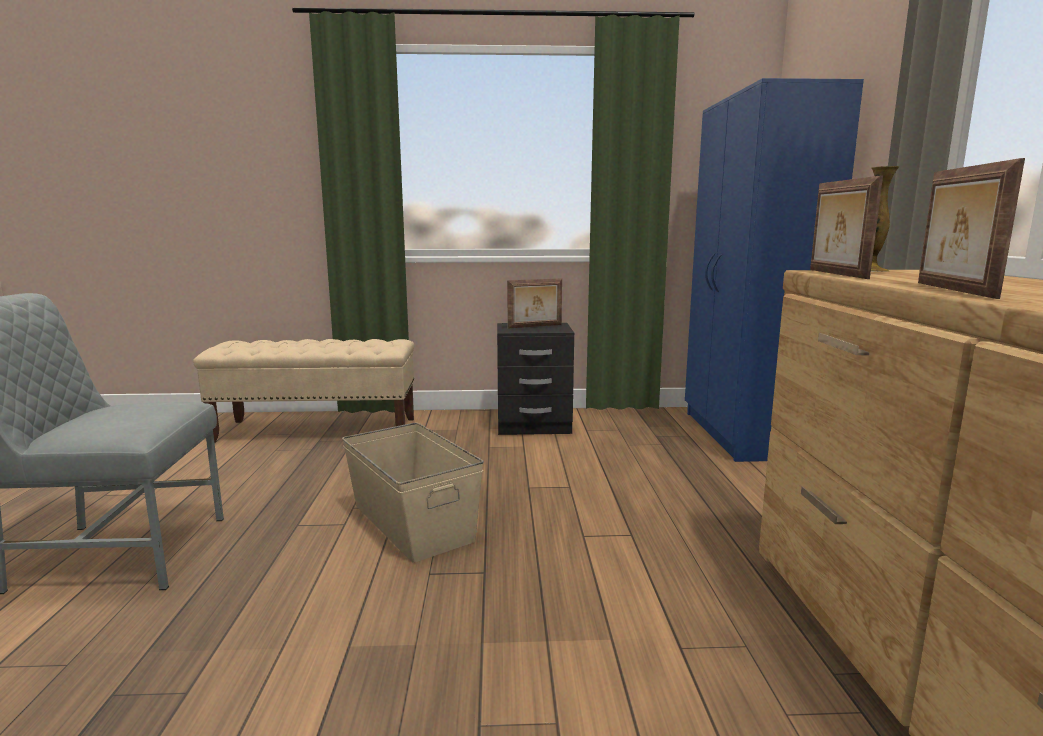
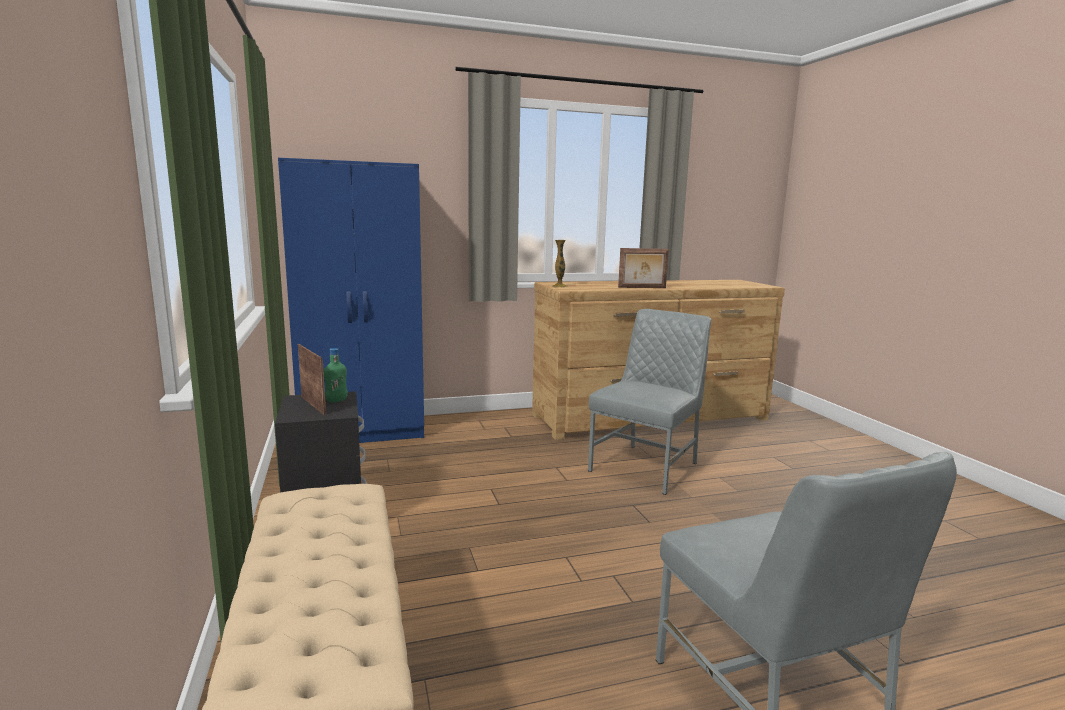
camera: 105 degrees left, 0 degrees up
beige storage box [342,423,484,563] -> none
picture frame [810,176,883,279] -> none
none -> green bottle [324,348,348,402]
none -> grey chair [588,309,711,495]

